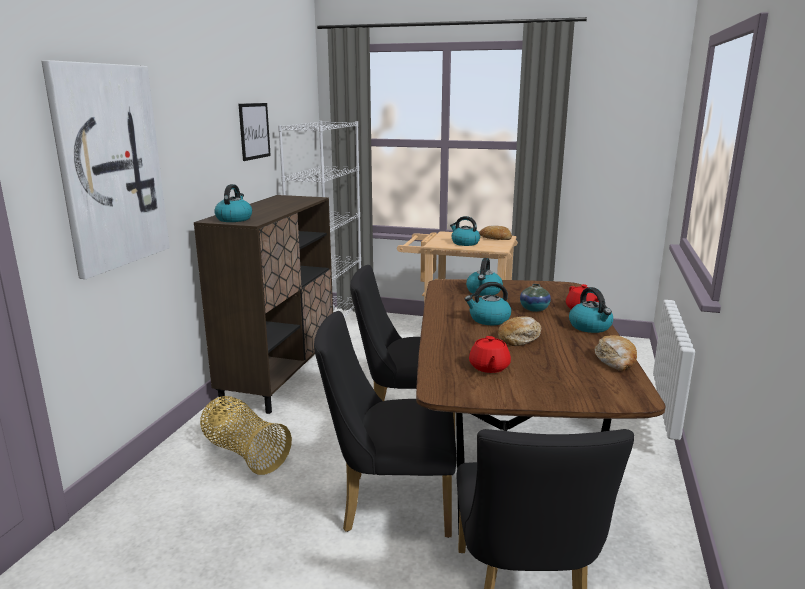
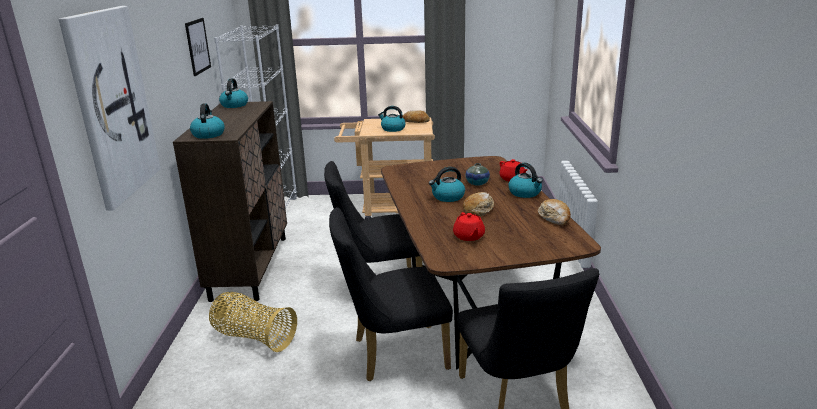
camera: 15 degrees left, 5 degrees up
kettle [466,258,503,296] -> kettle moved to [219,79,248,108]

